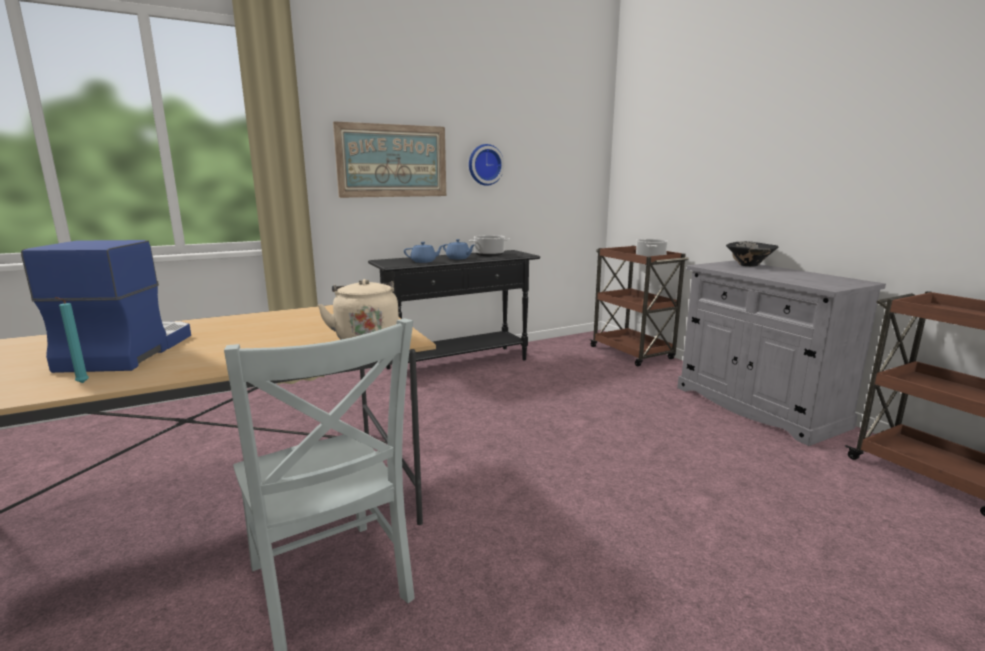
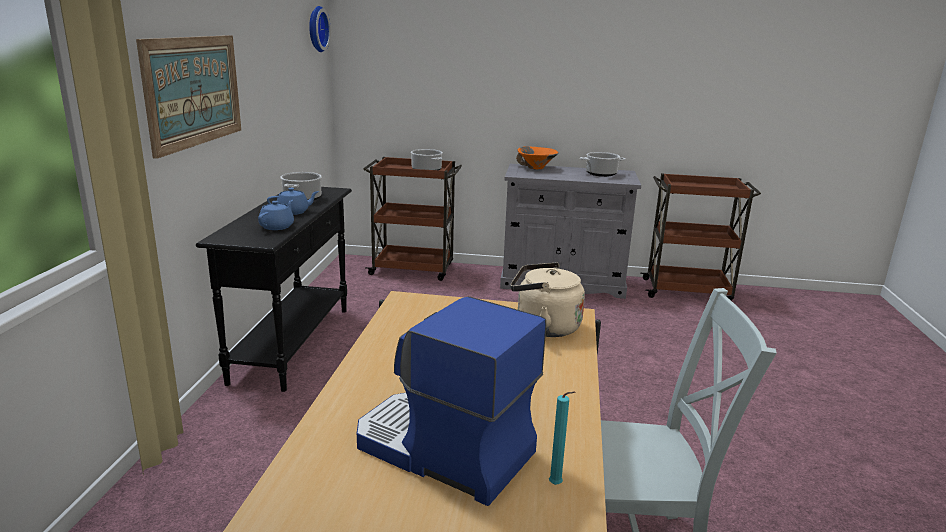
camera: 55 degrees left, 5 degrees up
wall clock [469,144,504,186] -> wall clock moved to [309,6,331,52]
black bowl [726,241,778,266] -> orange bowl [516,146,558,170]
none -> cooking pot [580,152,626,177]

